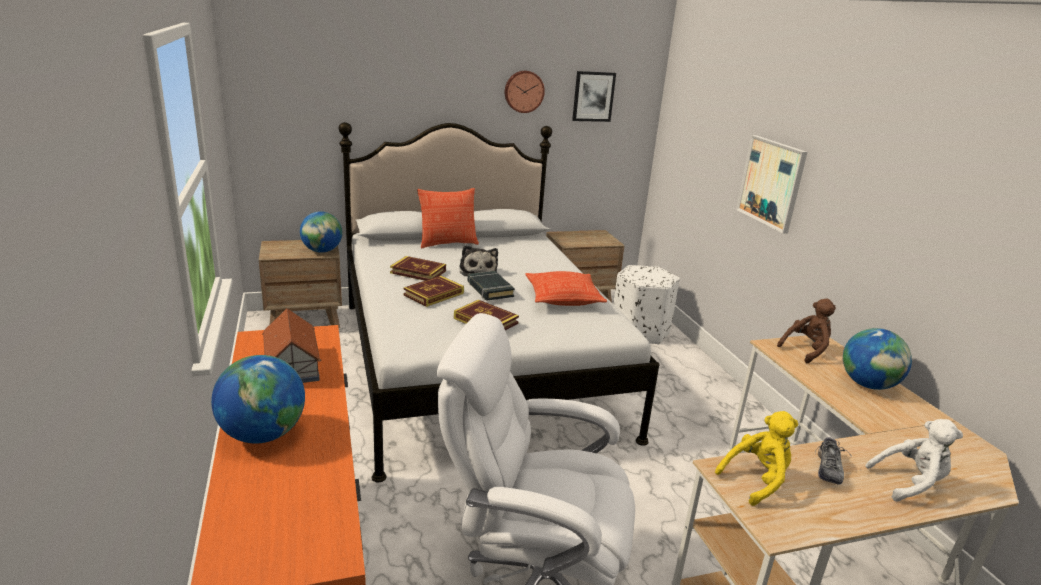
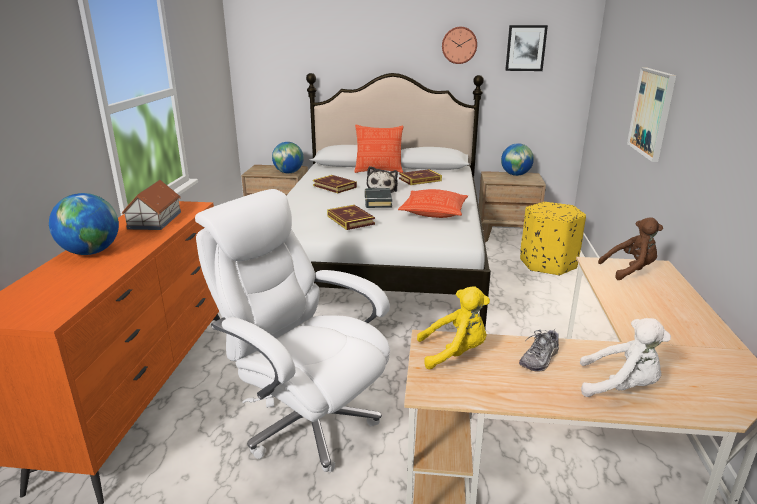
camera: 25 degrees right, 0 degrees up
book [403,276,464,307] -> book moved to [399,169,442,185]
white ottoman [613,265,679,345] -> yellow ottoman [520,202,586,276]
globe [843,328,912,390] -> globe moved to [501,143,534,176]

